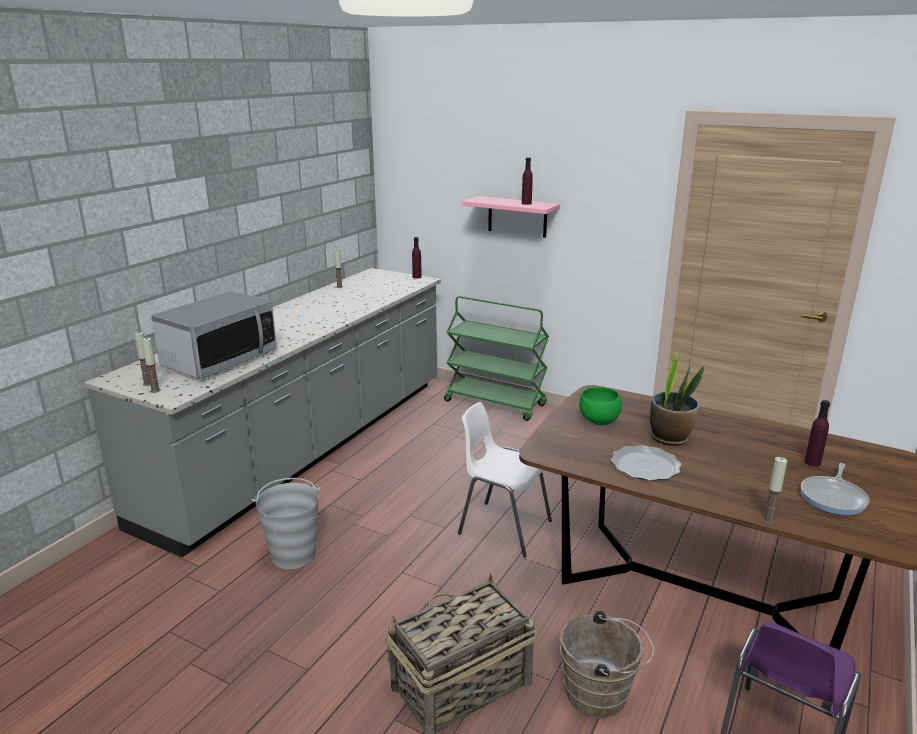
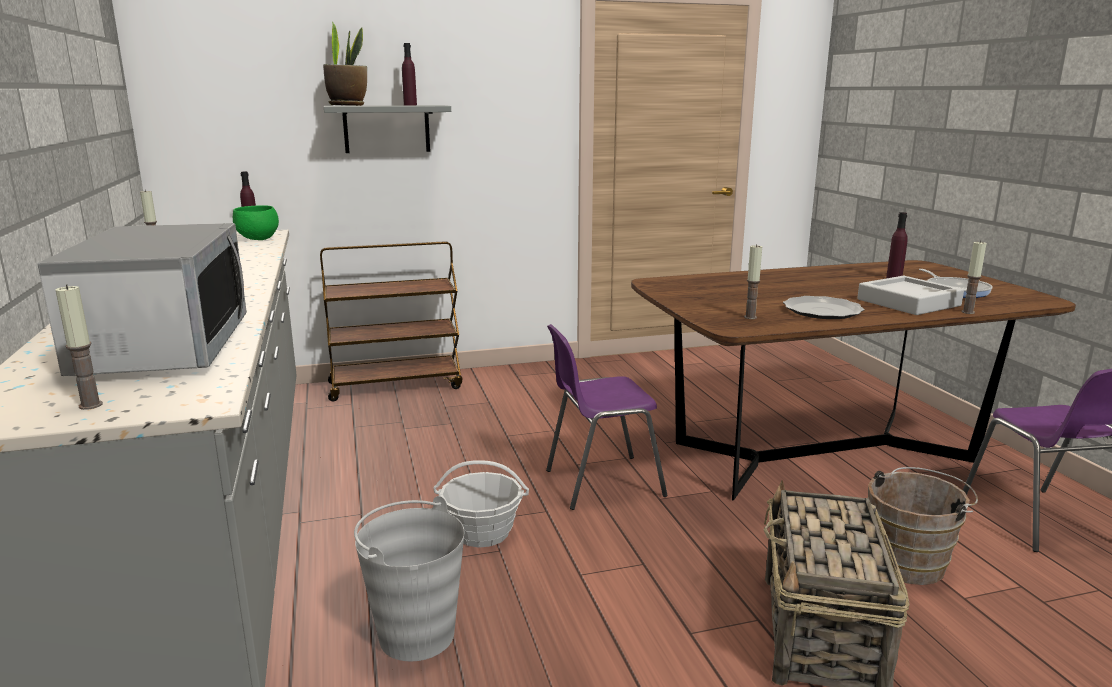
camera: 45 degrees left, 5 degrees down
candle [141,338,160,393] -> candle moved to [744,244,762,319]
green cart [444,296,549,421] -> brown cart [320,241,462,401]
white chair [458,402,552,558] -> purple chair [546,324,668,510]
pink shelf [462,196,560,238] -> grey shelf [324,105,451,153]
green bowl [579,387,622,425] -> green bowl moved to [233,205,279,240]
potted plant [650,352,705,446] -> potted plant moved to [323,22,367,106]
none -> basket [433,460,529,548]
none -> grey tray [857,276,964,315]

